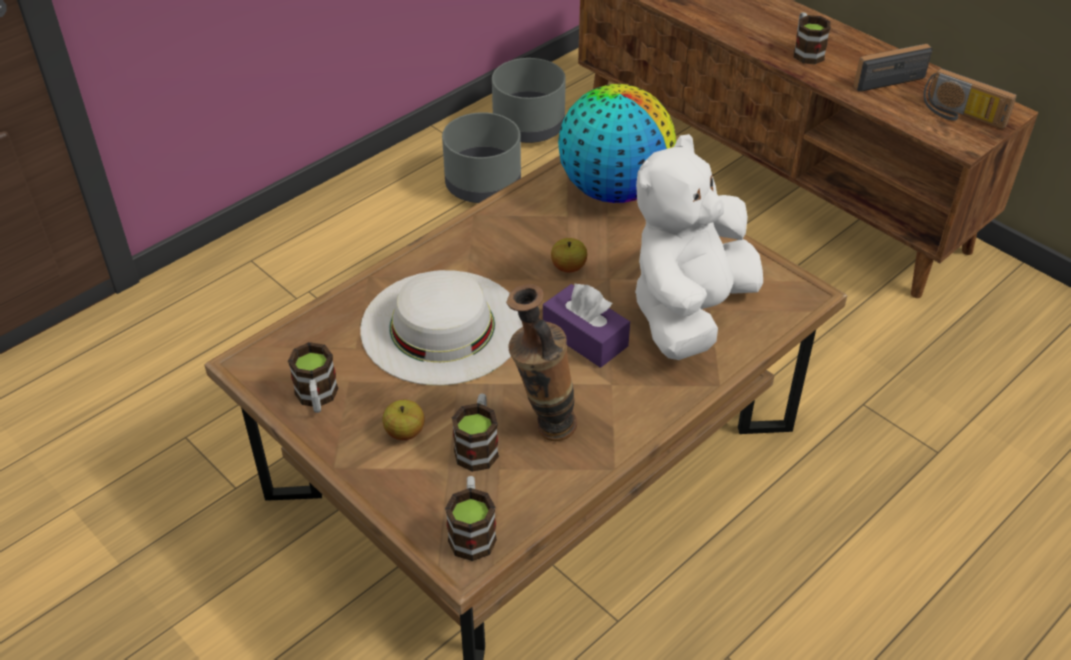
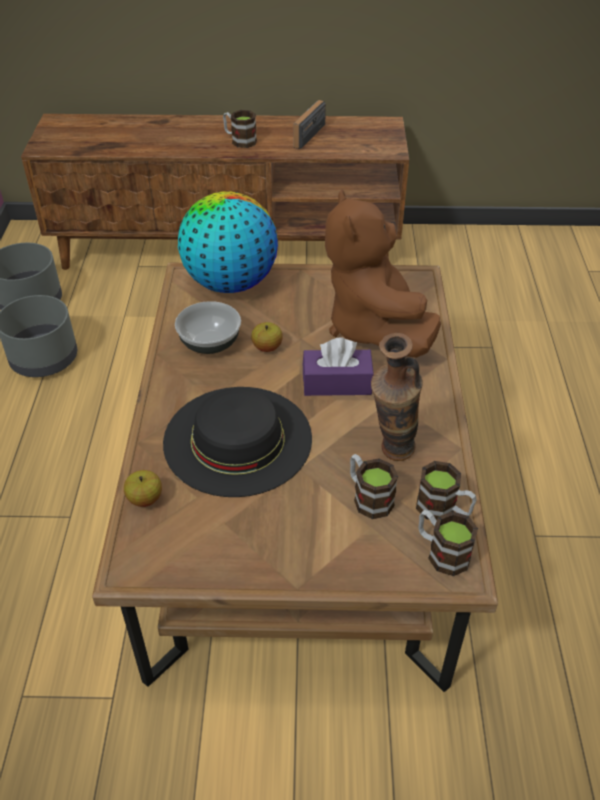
camera: 45 degrees left, 0 degrees up
mug [288,342,338,413] -> mug moved to [416,461,476,520]
white hat [360,270,523,386] -> black hat [163,387,312,497]
apple [382,400,424,440] -> apple moved to [124,470,162,507]
white plush toy [635,134,763,360] -> brown plush toy [325,189,441,358]
radio [923,68,1017,129] -> none
none -> bowl [175,301,241,354]

